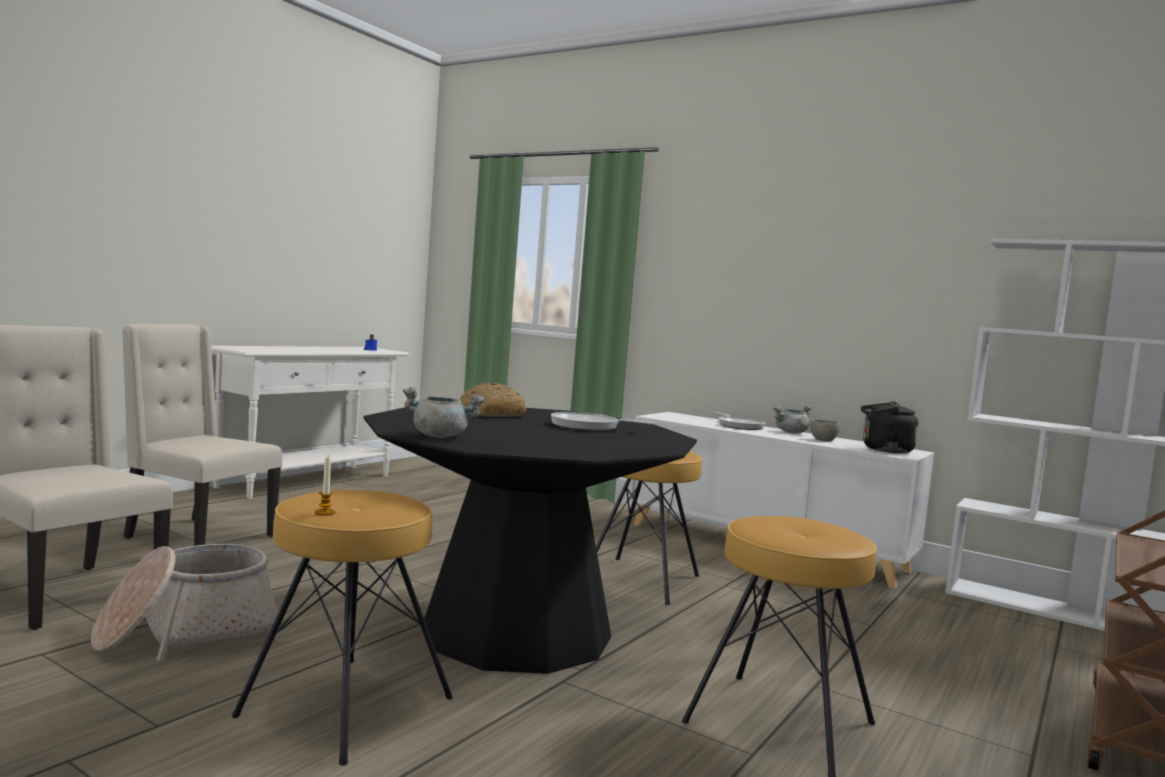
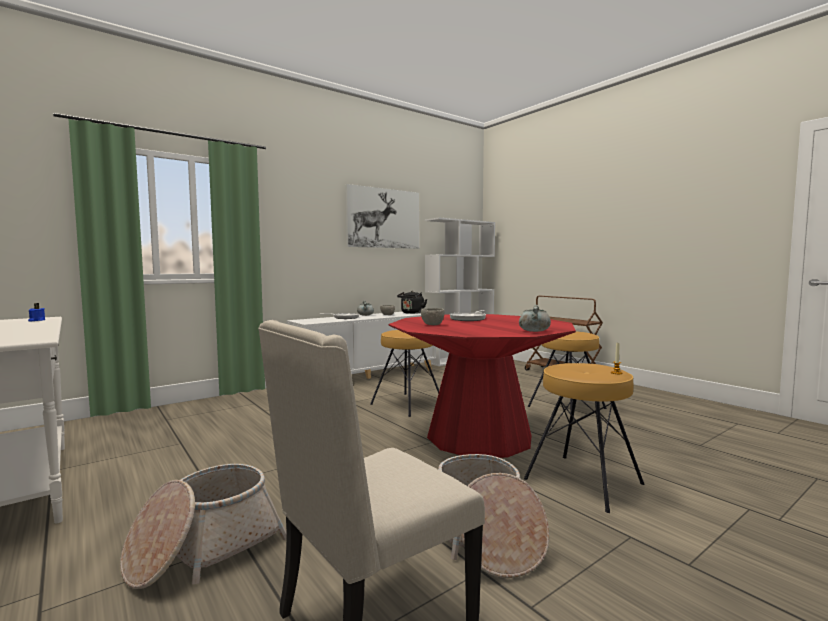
camera: 70 degrees left, 0 degrees up
beige chair [122,324,282,546] -> basket [120,464,286,589]
black dining table [364,407,697,674] -> red dining table [388,314,576,458]
bread [460,383,527,417] -> grey bowl [421,308,445,325]
none -> picture [345,184,419,249]

